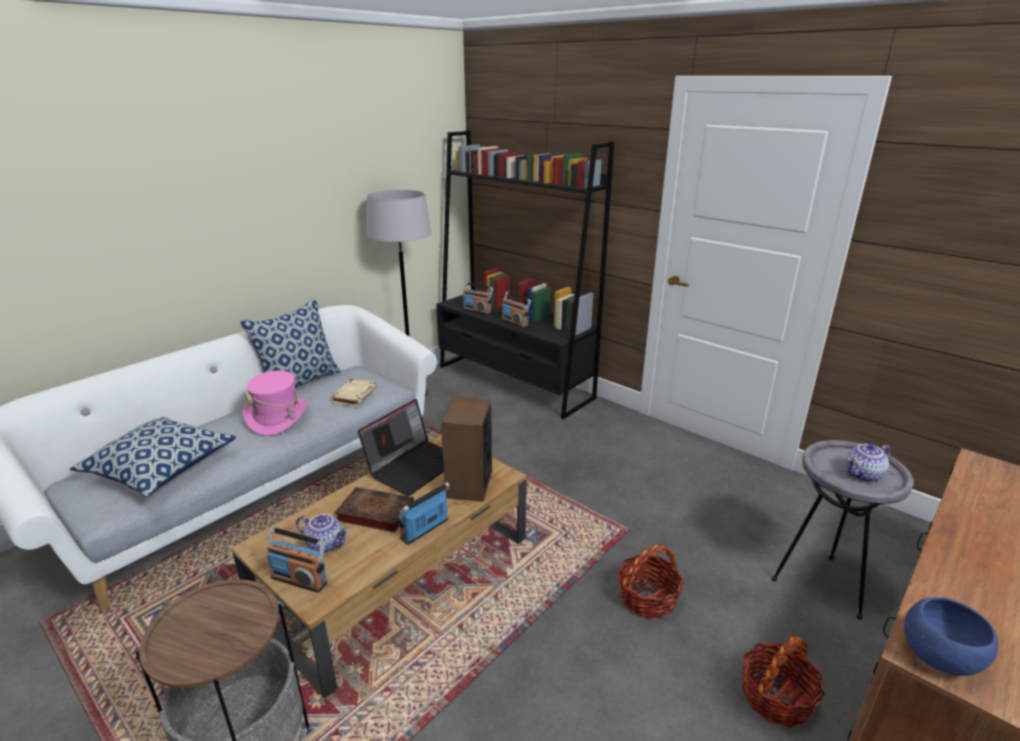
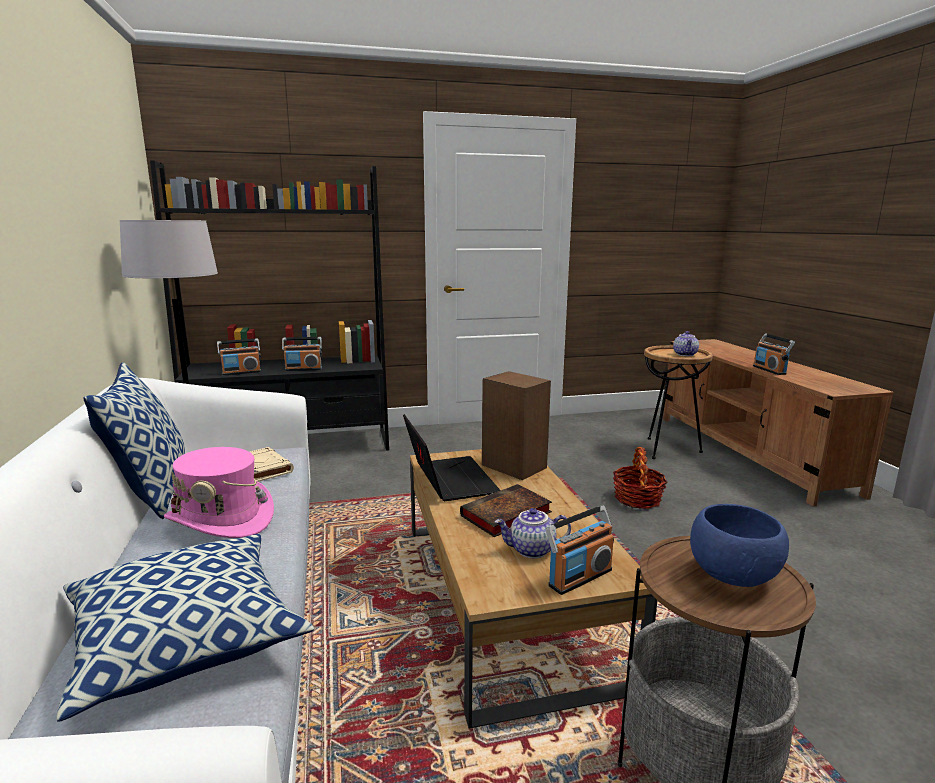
camera: 55 degrees left, 10 degrees down
teapot [296,514,349,553] -> teapot turned 150 degrees counterclockwise [494,508,571,558]
radio [398,482,450,545] -> radio moved to [753,333,795,375]
basket [742,636,825,728] -> none
grey side table [772,440,914,619] -> brown side table [644,345,713,459]
blue bowl [904,597,998,676] -> blue bowl moved to [690,504,789,587]

